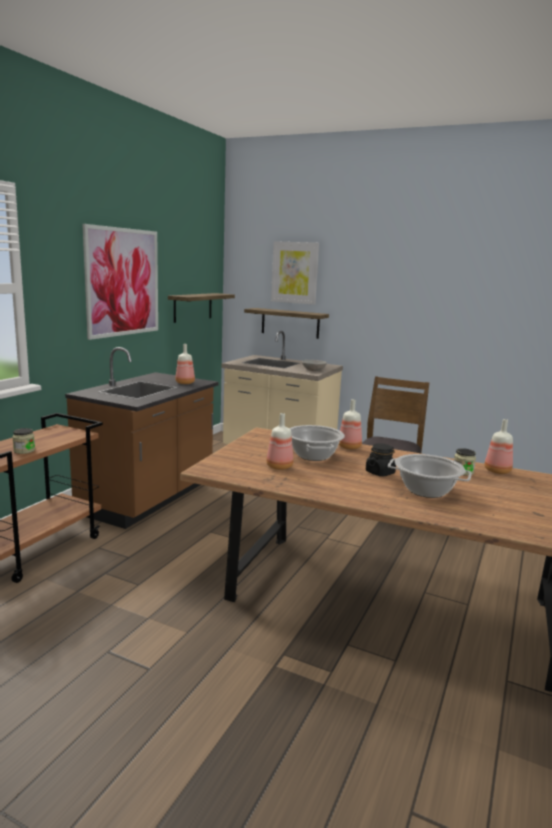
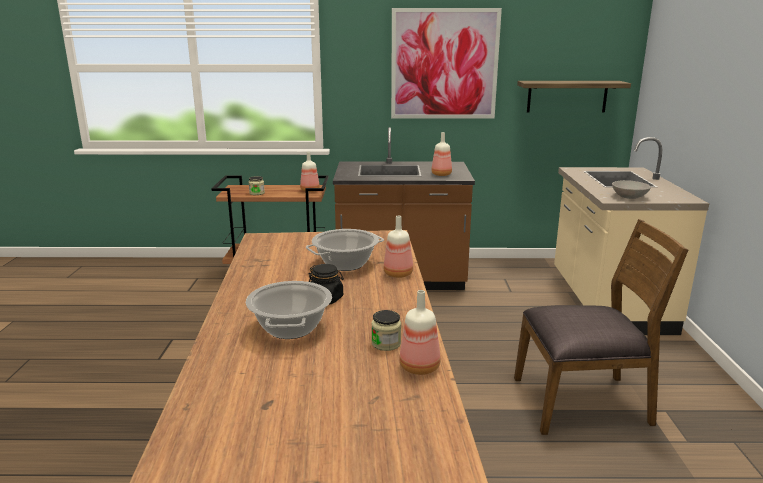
camera: 65 degrees right, 5 degrees up
shelf [244,308,329,339] -> none
bottle [266,413,293,470] -> bottle moved to [300,151,320,192]
picture [271,241,319,305] -> none

